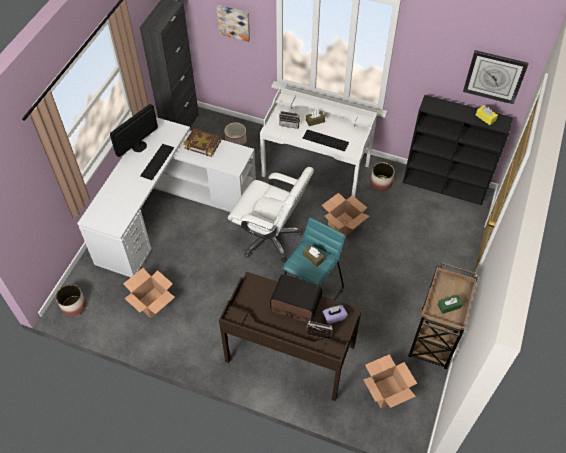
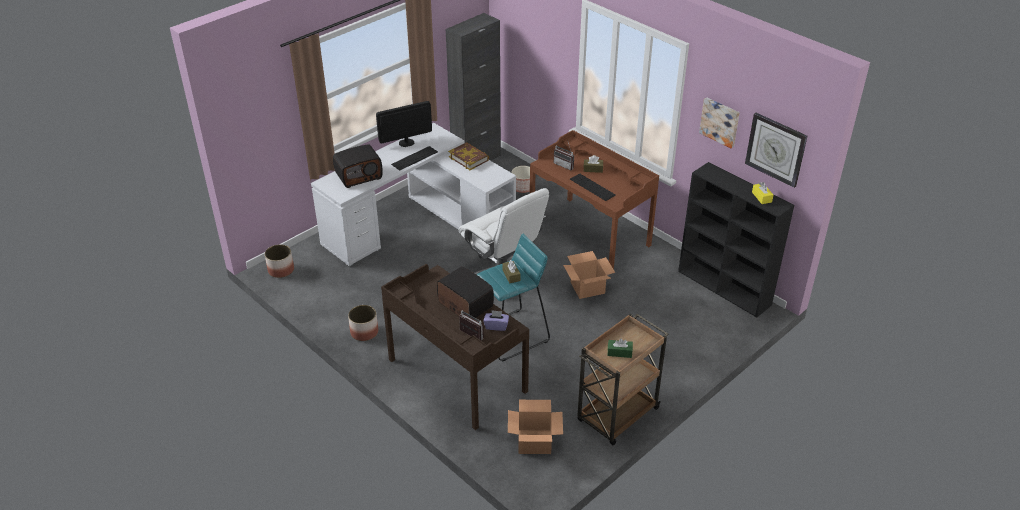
camera: 25 degrees right, 15 degrees down
cardboard box [123,268,175,318] -> none
picture [216,5,250,42] -> picture moved to [699,97,740,148]
white desk [260,87,377,197] -> brown desk [530,130,659,269]
planter [370,163,394,191] -> planter moved to [348,305,378,341]
none -> radio [333,144,383,188]

